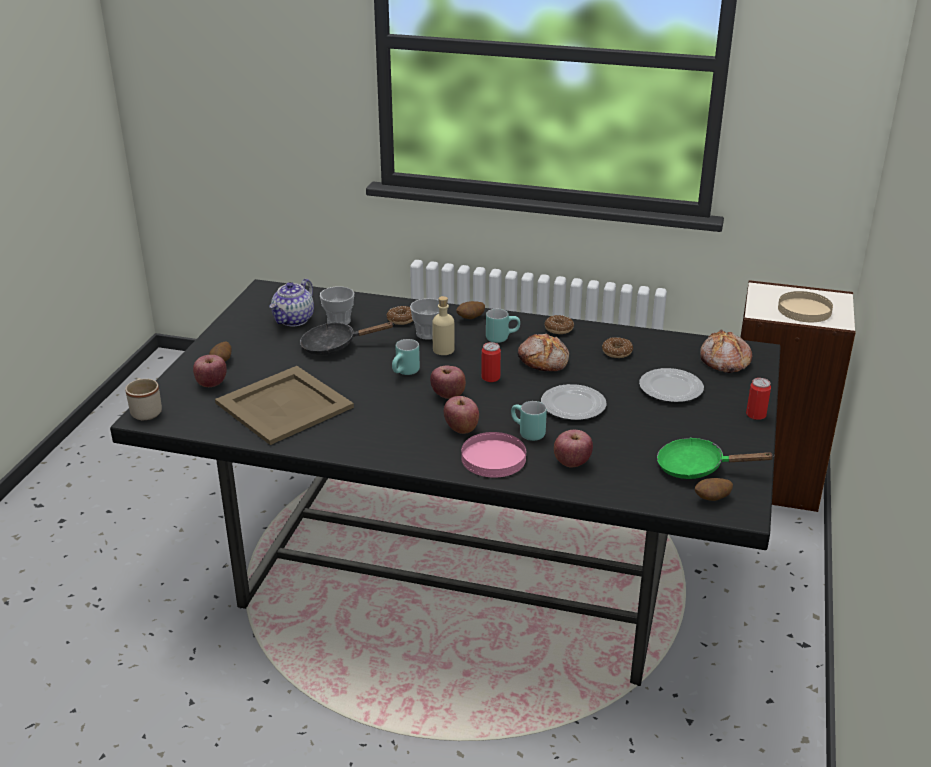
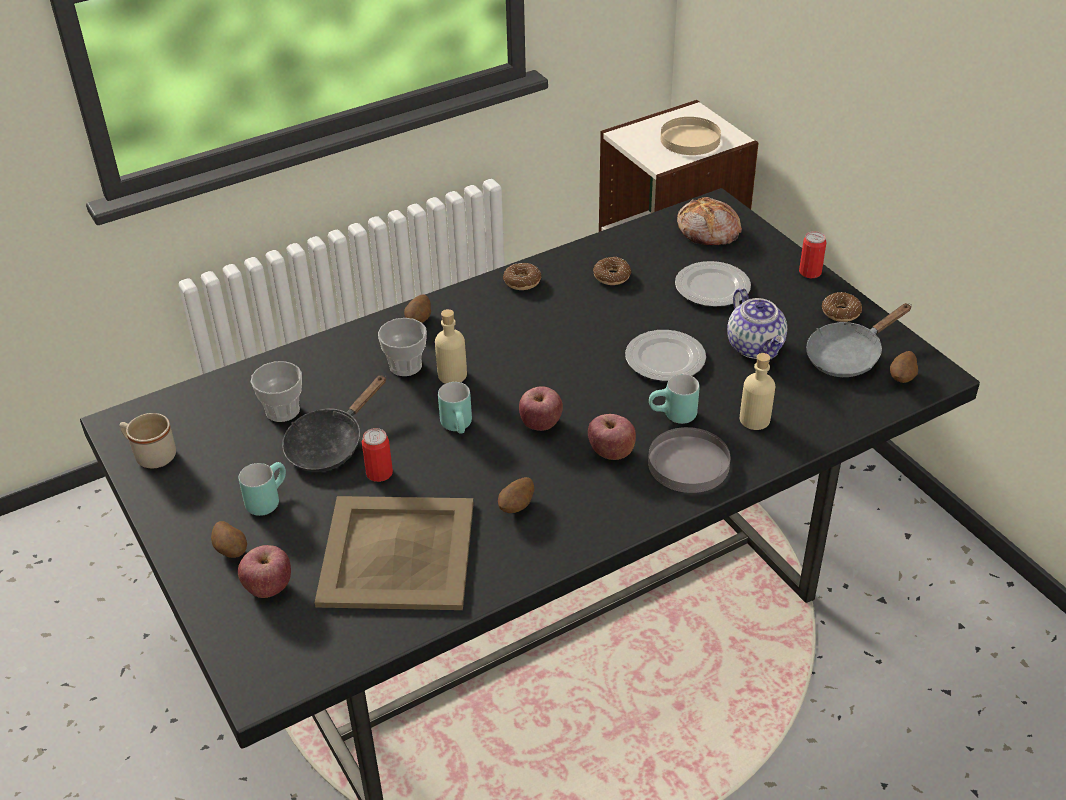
camera: 45 degrees left, 10 degrees up
beige mug [125,378,162,420] -> beige mug moved to [119,413,176,468]
teapot [270,279,314,326] -> teapot moved to [727,288,787,360]
donut [387,306,413,325] -> donut moved to [822,292,862,322]
pink plate [461,432,526,478] -> grey plate [648,427,730,493]
can [481,342,501,382] -> can moved to [362,428,393,482]
turquoise mug [486,309,520,343] -> turquoise mug moved to [239,462,286,516]
bread [518,333,569,371] -> none
apple [554,430,593,467] -> beige bottle [740,353,775,430]
green frying pan [657,437,775,479] -> grey frying pan [806,303,912,377]
none -> potato [498,477,534,513]

